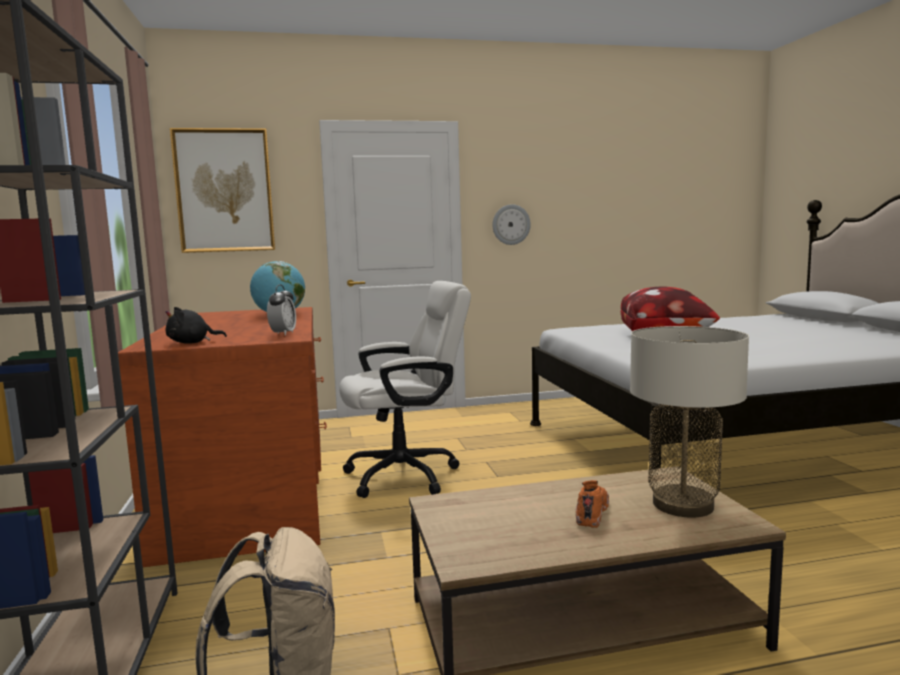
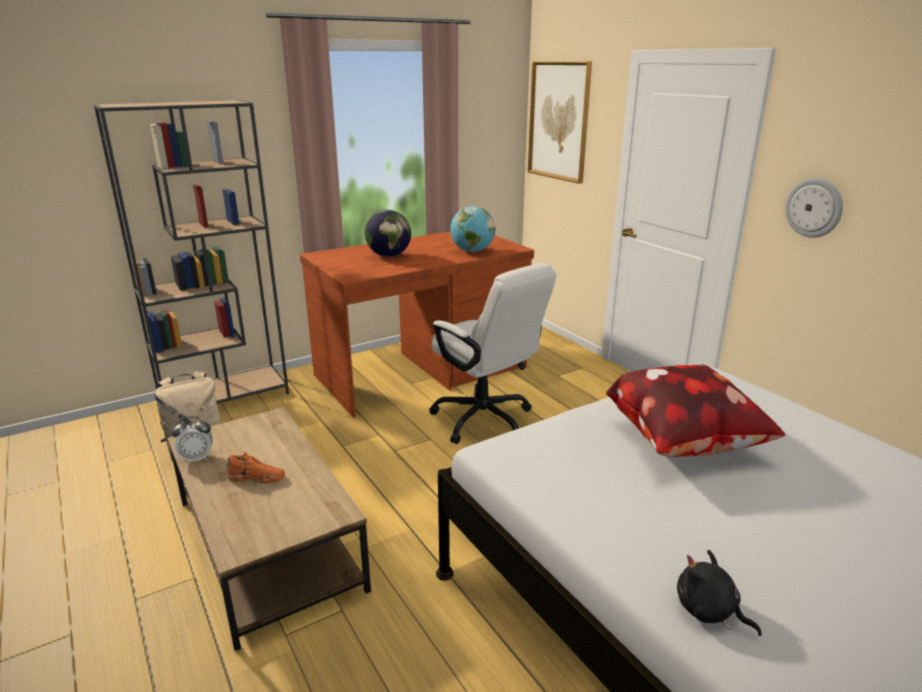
camera: 70 degrees right, 15 degrees up
black plush toy [165,307,227,344] -> black plush toy moved to [677,550,762,636]
alarm clock [267,284,296,336] -> alarm clock moved to [172,417,213,463]
table lamp [630,326,749,518] -> none
none -> globe [365,210,411,257]

